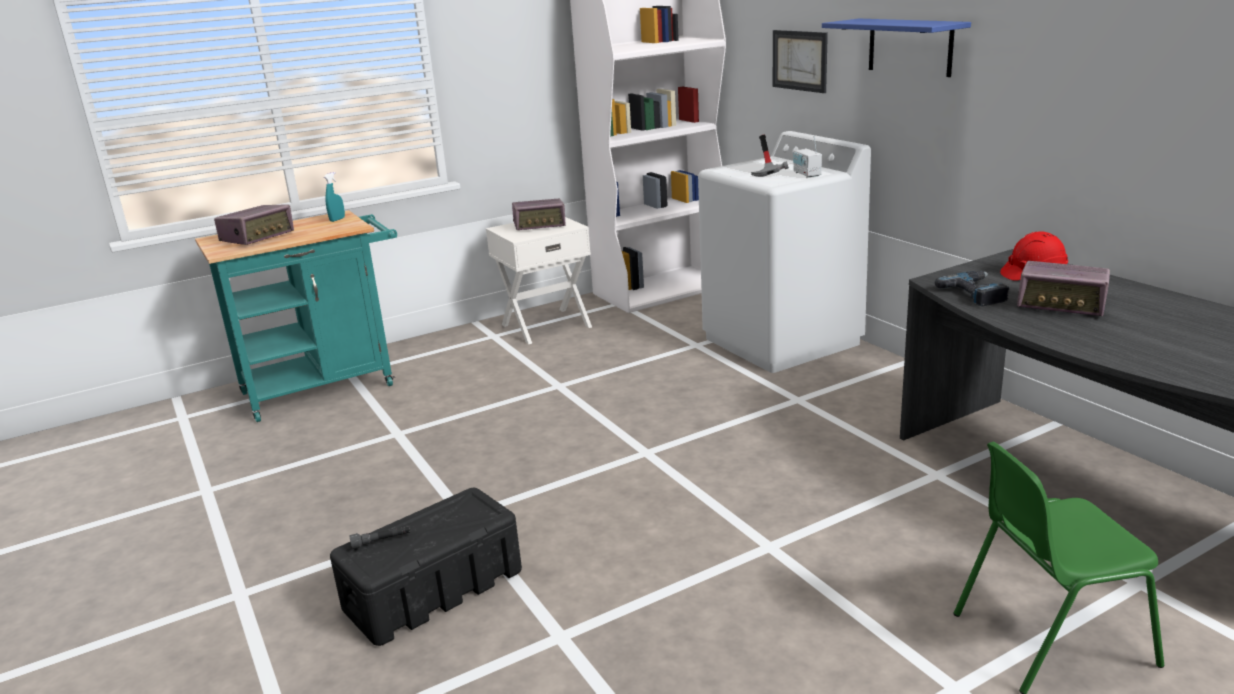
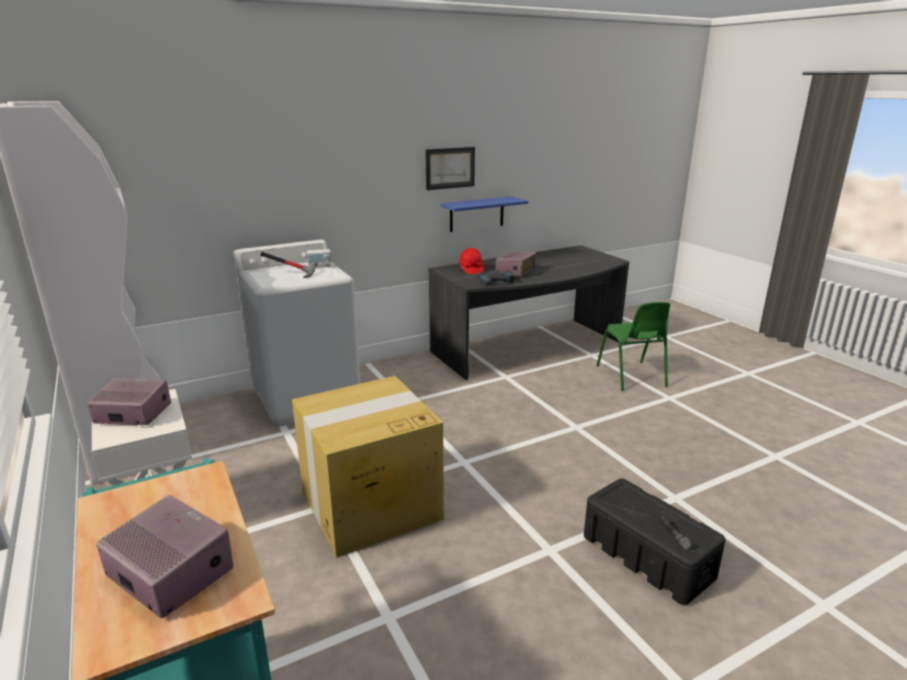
camera: 90 degrees left, 0 degrees up
turquoise spray bottle [324,172,345,222] -> none
radio [512,199,566,230] -> radio turned 75 degrees counterclockwise [87,378,171,425]
picture [773,30,828,93] -> picture moved to [425,147,475,190]
blue shelf [822,19,971,77] -> blue shelf moved to [440,196,528,232]
none -> cardboard box [292,376,444,558]

